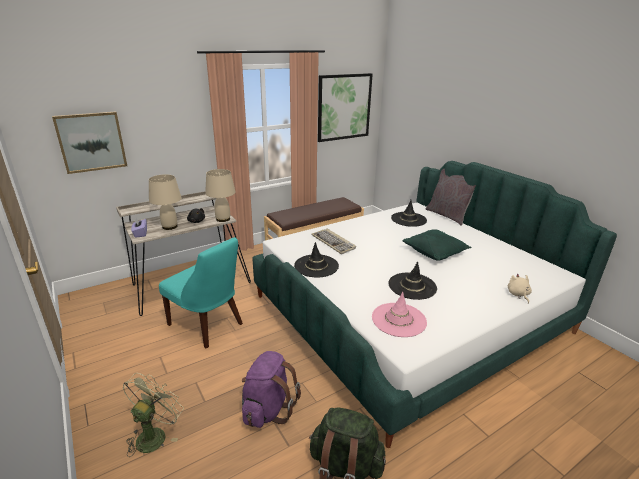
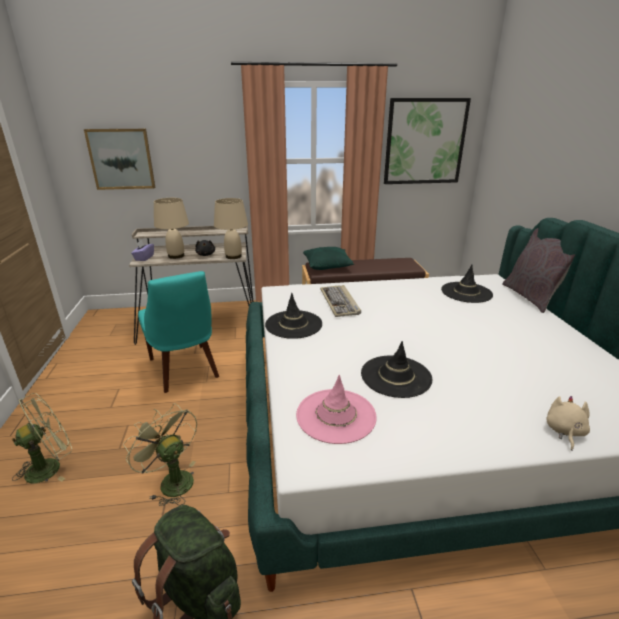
camera: 25 degrees right, 0 degrees up
purple backpack [242,351,301,428] -> green fan [123,403,197,506]
green pillow [402,229,471,261] -> green pillow moved to [303,247,354,270]

